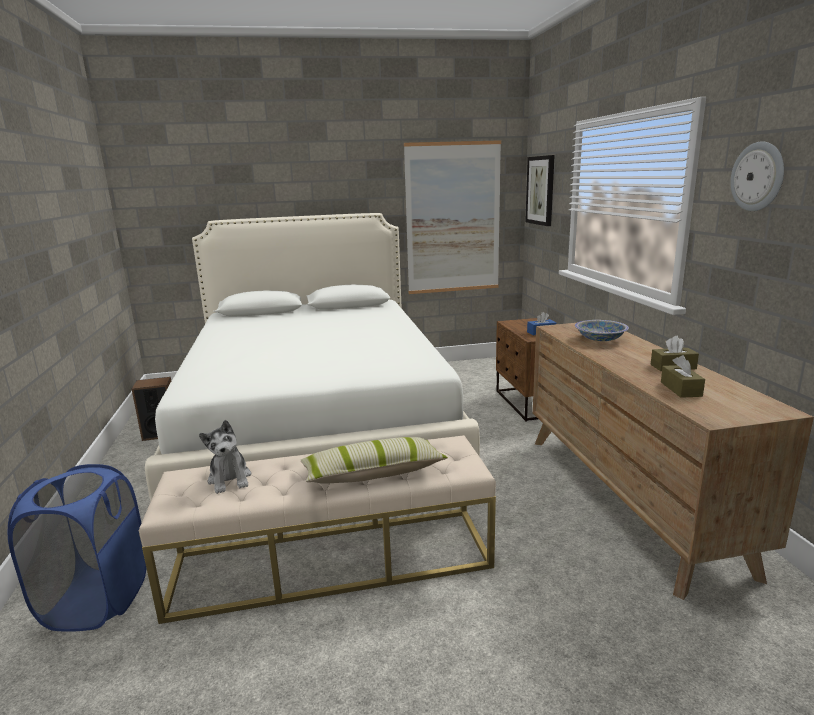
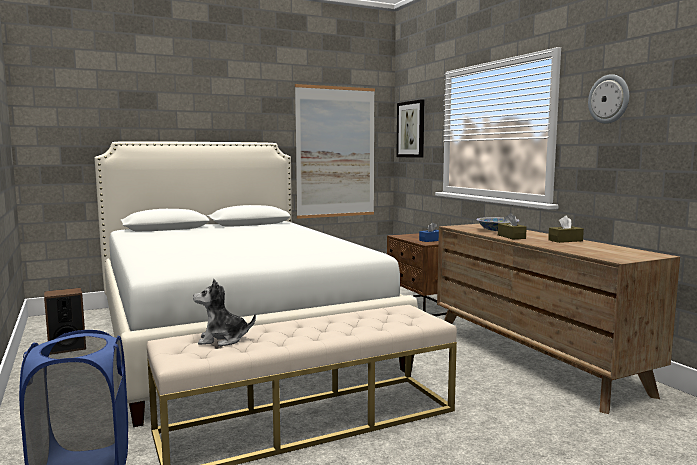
camera: 15 degrees left, 10 degrees down
plush toy [199,420,251,494] -> plush toy turned 120 degrees clockwise [193,279,256,346]
pillow [301,437,448,484] -> none
brown tissue box [661,355,705,398] -> brown tissue box moved to [498,213,527,239]

